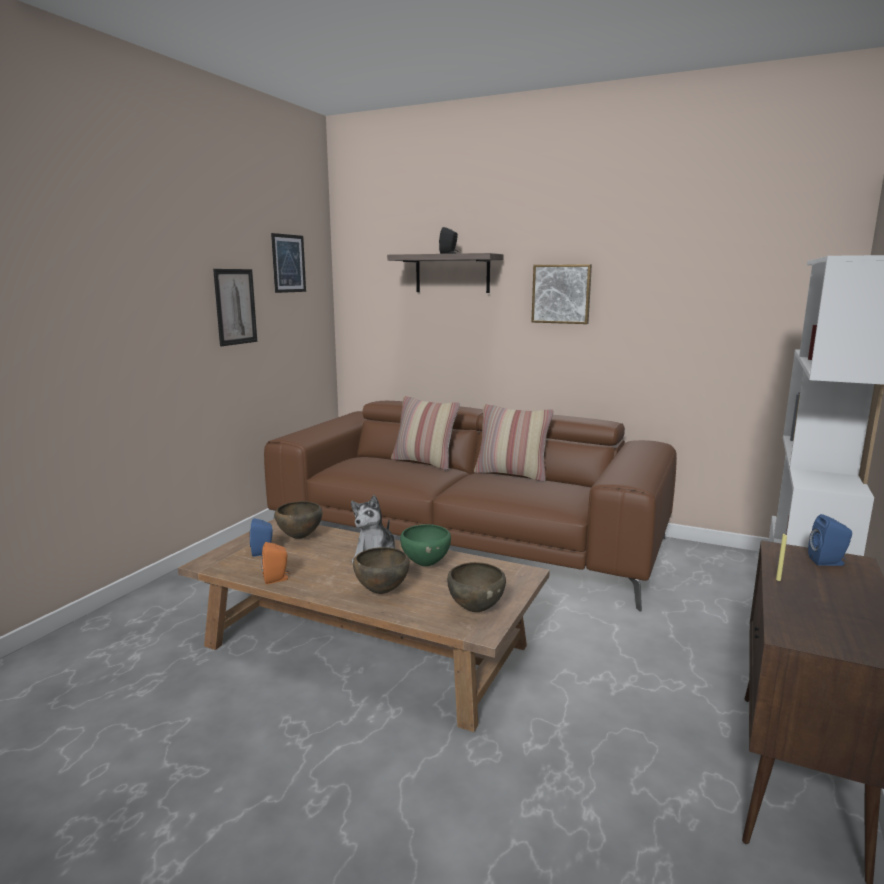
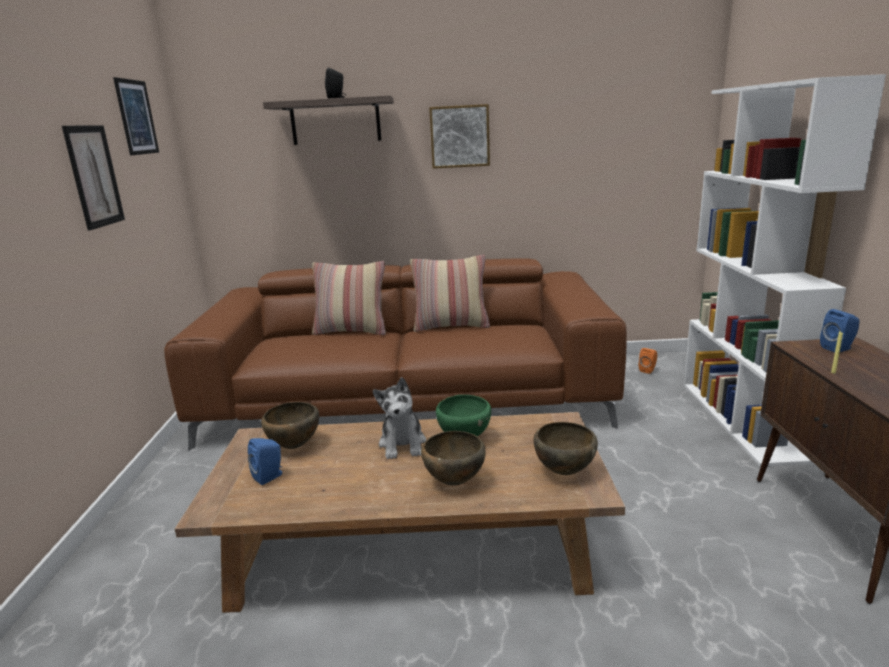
camera: 25 degrees left, 5 degrees up
orange speaker [261,542,290,584] -> orange speaker moved to [639,348,657,374]

